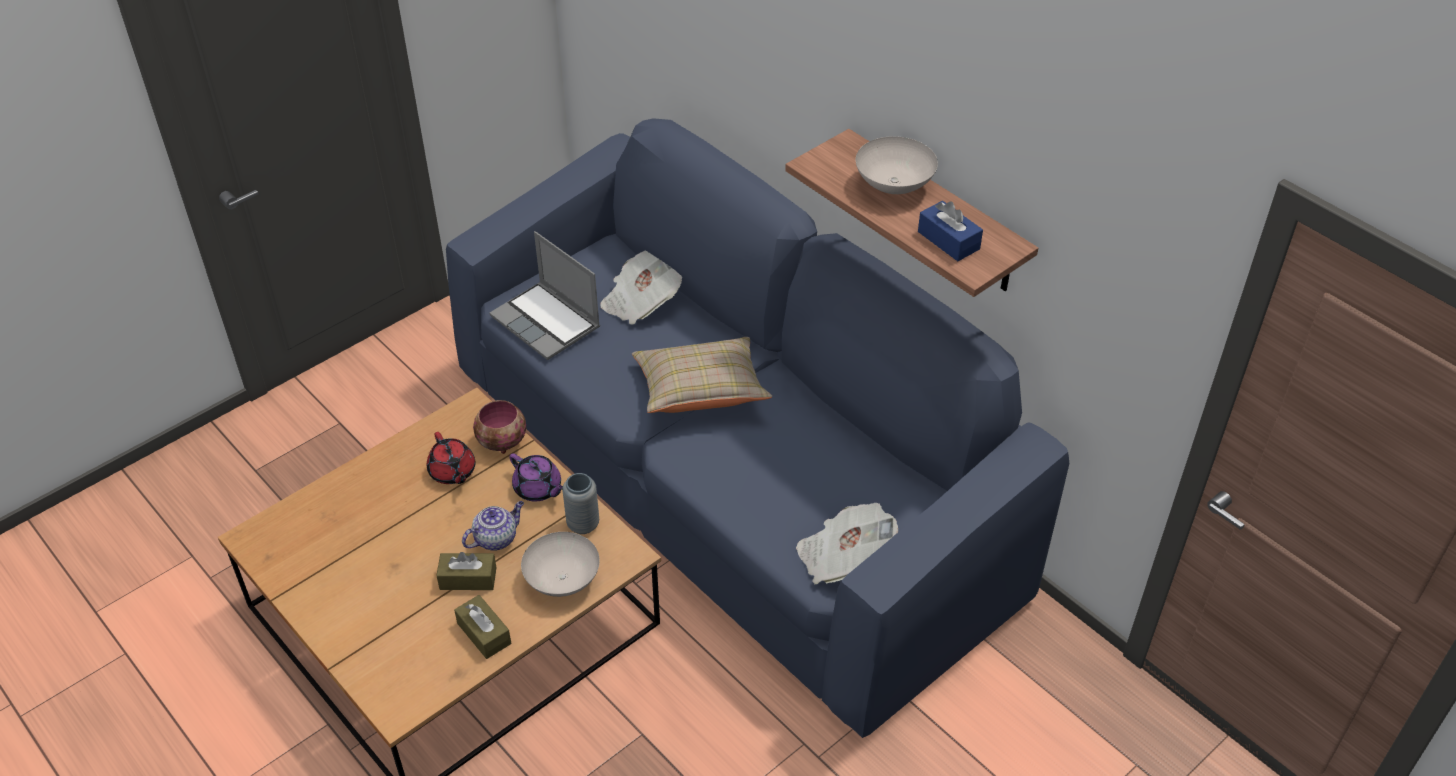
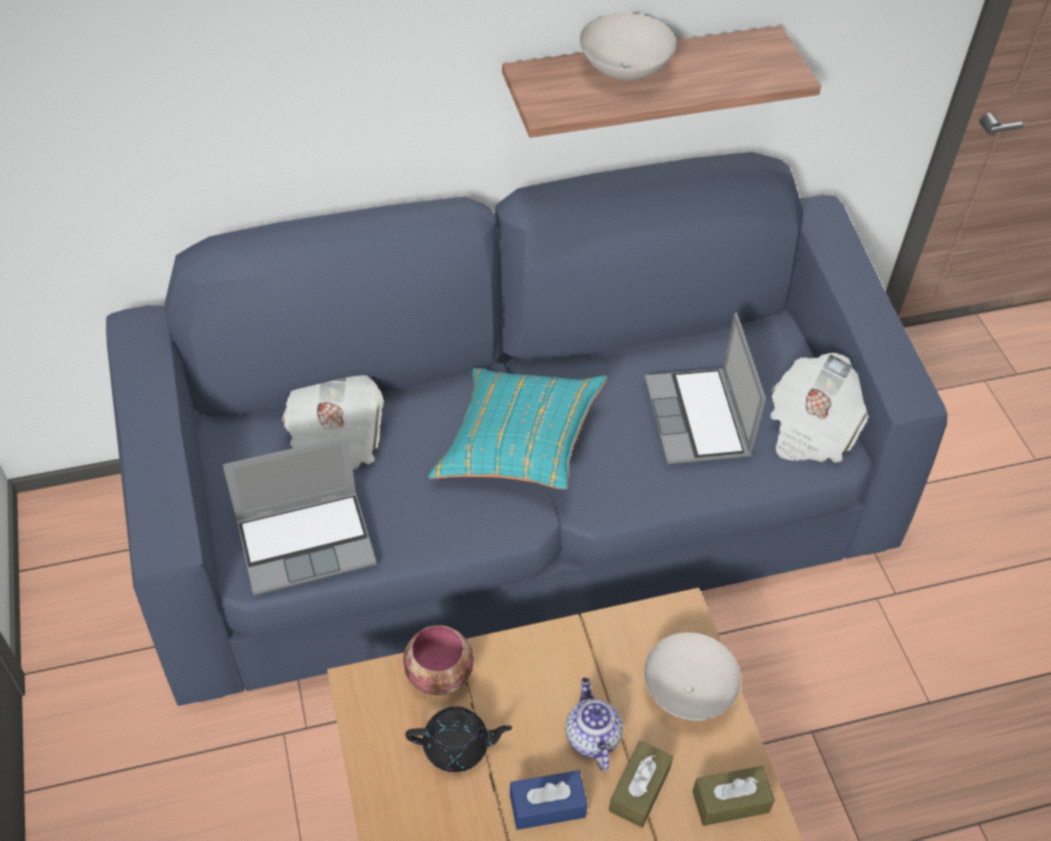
camera: 65 degrees left, 5 degrees up
red teapot [427,432,475,484] -> black teapot [405,706,512,772]
purple teapot [509,453,563,501] -> none
grey vase [562,473,599,534] -> none
beige pillow [632,337,772,413] -> turquoise pillow [428,368,607,489]
blue tissue box [918,201,983,261] -> blue tissue box moved to [510,770,588,830]
none -> laptop [645,312,766,464]

